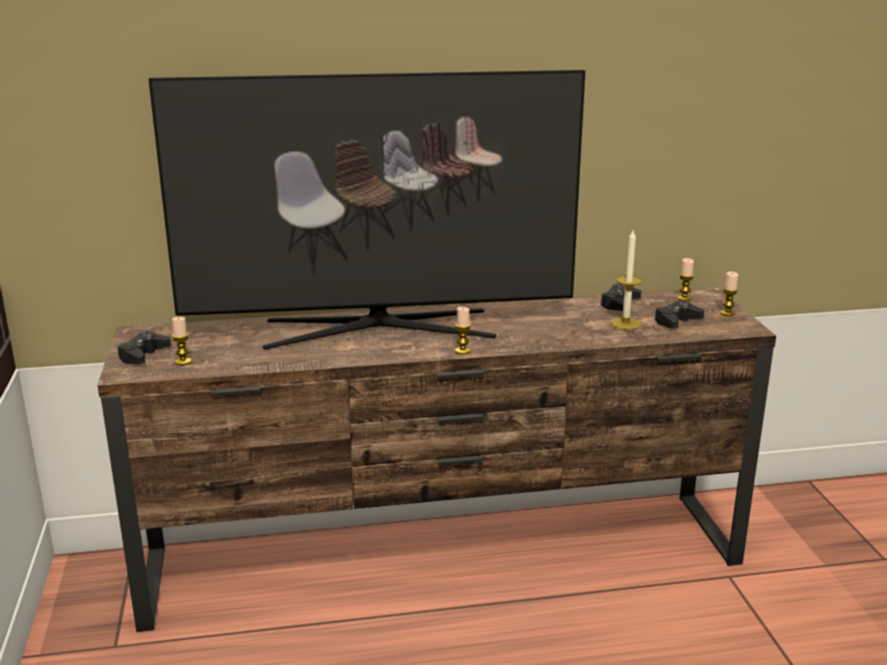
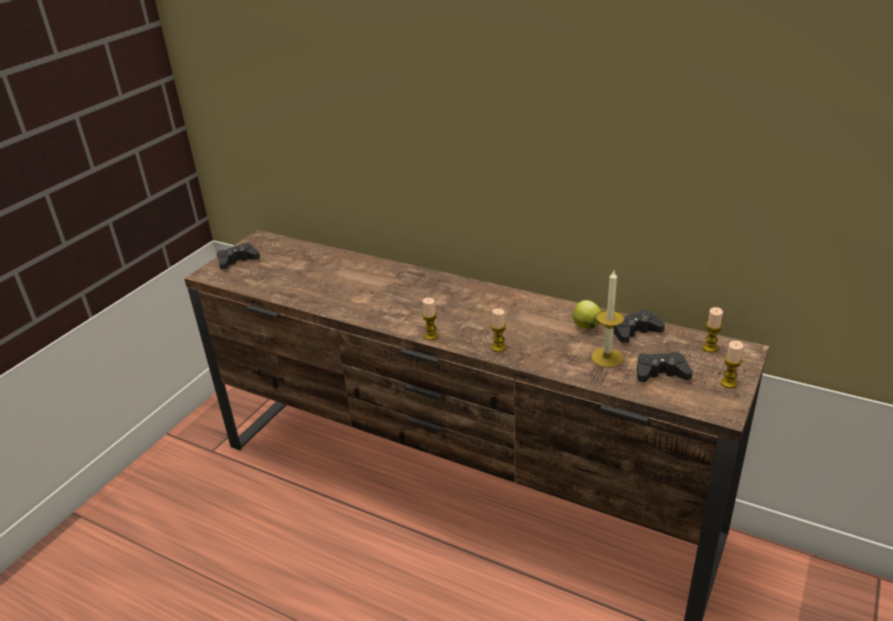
camera: 40 degrees right, 10 degrees up
television [149,70,585,350] -> none
candle [172,317,192,365] -> candle moved to [491,309,506,352]
none -> apple [573,300,601,329]

